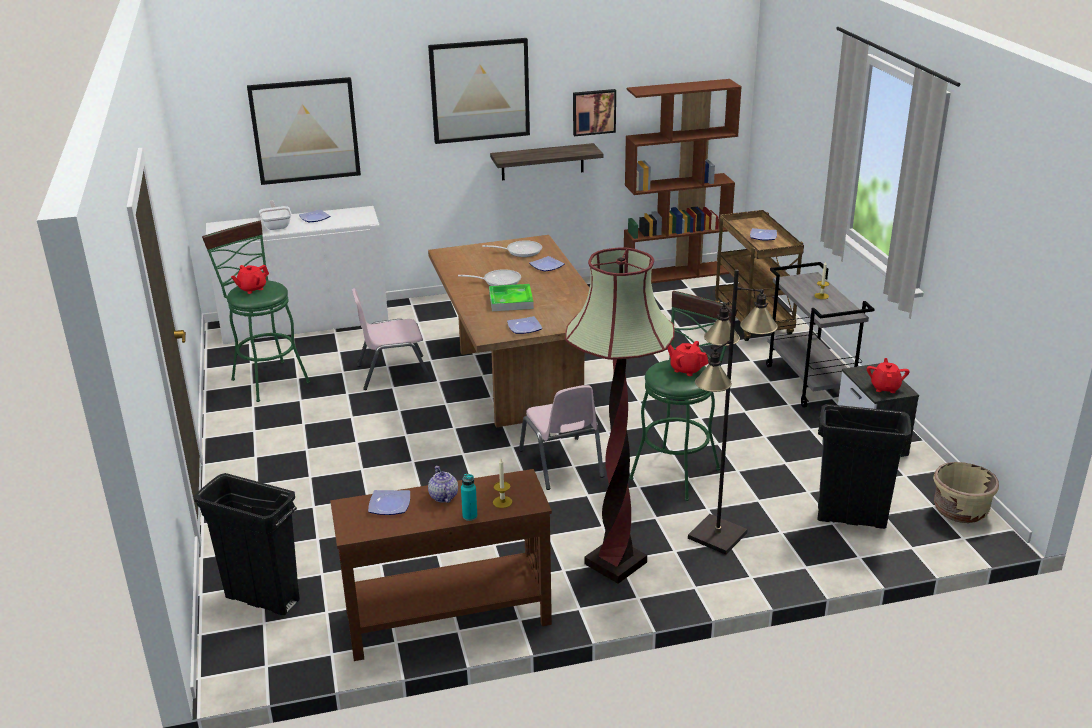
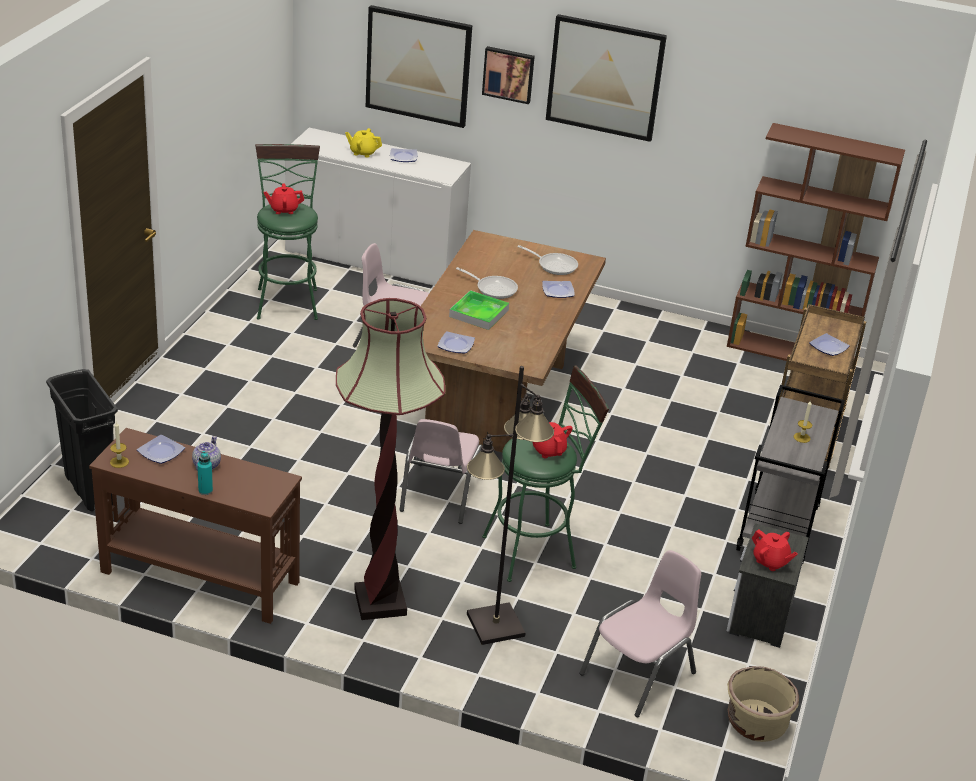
camera: 30 degrees right, 5 degrees up
frying pan [259,200,292,230] -> yellow teapot [345,128,382,158]
shelf [490,143,603,180] -> none
candle [493,459,512,508] -> candle moved to [110,421,129,468]
picture [573,89,616,136] -> picture moved to [482,46,535,104]
black trash can [817,404,911,529] -> pink chair [579,550,701,717]
red teapot [867,358,910,393] -> red teapot turned 90 degrees clockwise [752,529,798,571]

